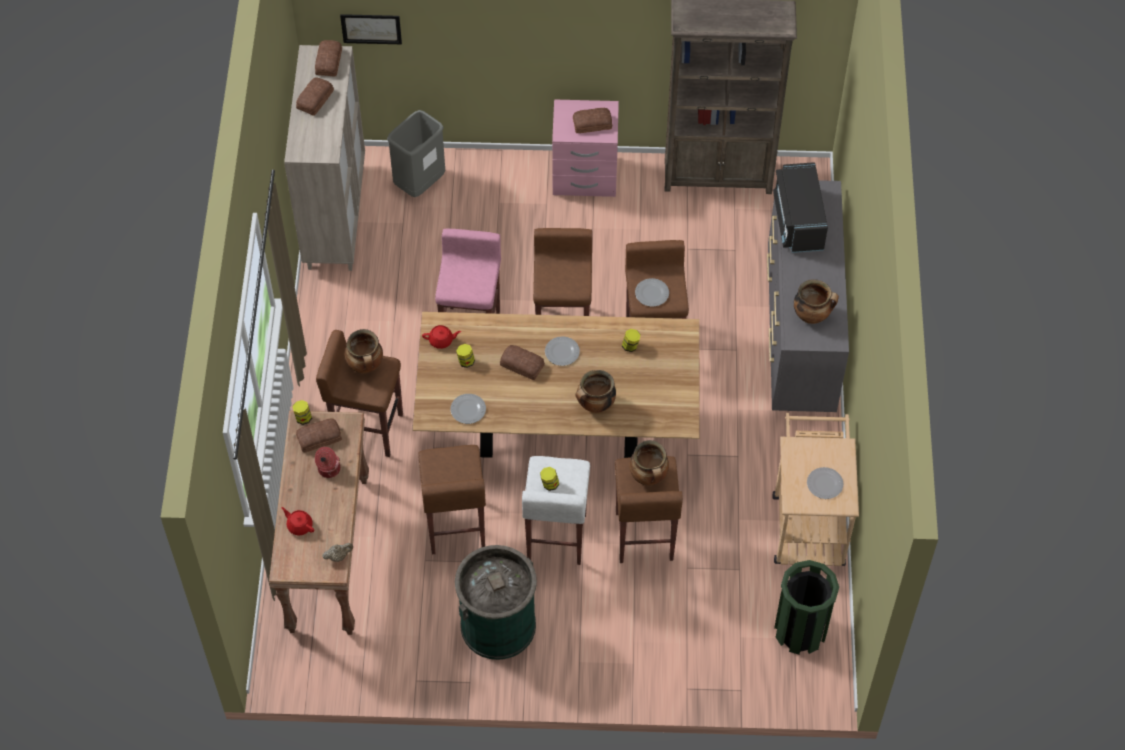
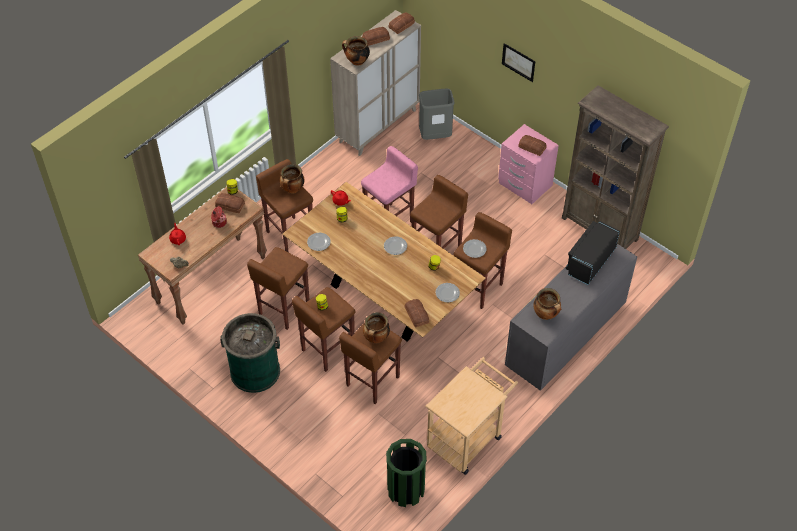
camera: 40 degrees right, 5 degrees down
picture [340,14,402,44] -> picture moved to [502,43,535,82]
bread [500,345,545,380] -> bread moved to [405,299,429,327]
white stool [522,456,590,565] -> brown stool [292,287,355,372]
cooking pot [575,370,616,413] -> cooking pot moved to [342,36,370,66]
plate [807,467,843,499] -> plate moved to [436,283,460,302]

